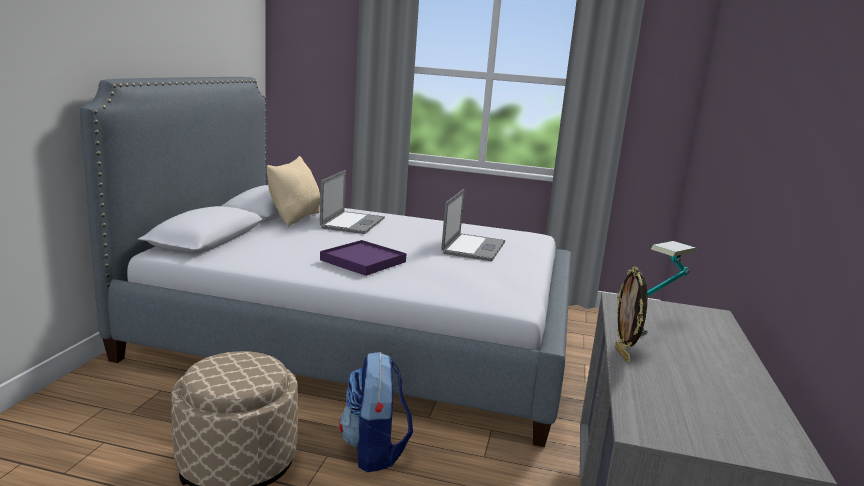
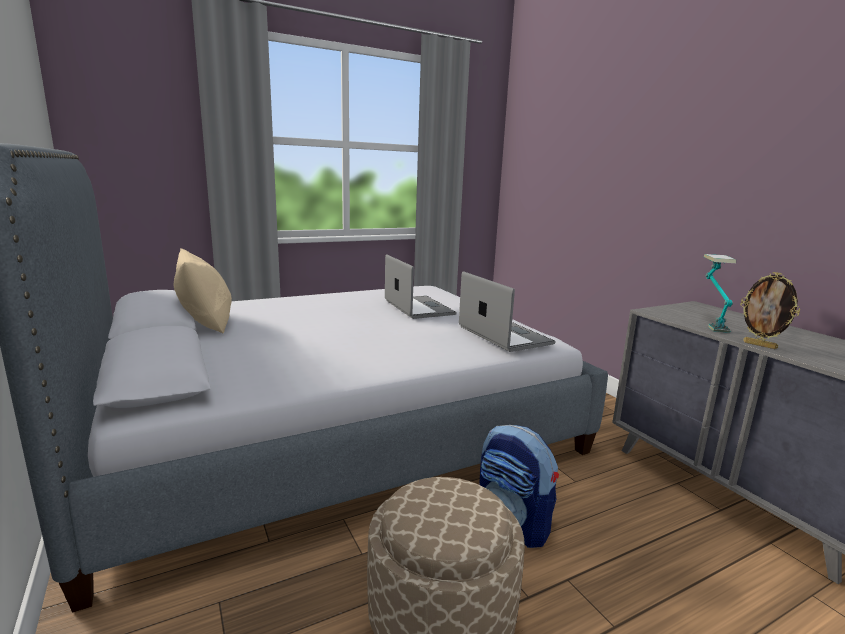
camera: 40 degrees left, 0 degrees up
laptop [320,170,385,234] -> laptop moved to [459,271,555,352]
purple tray [320,240,407,276] -> none

